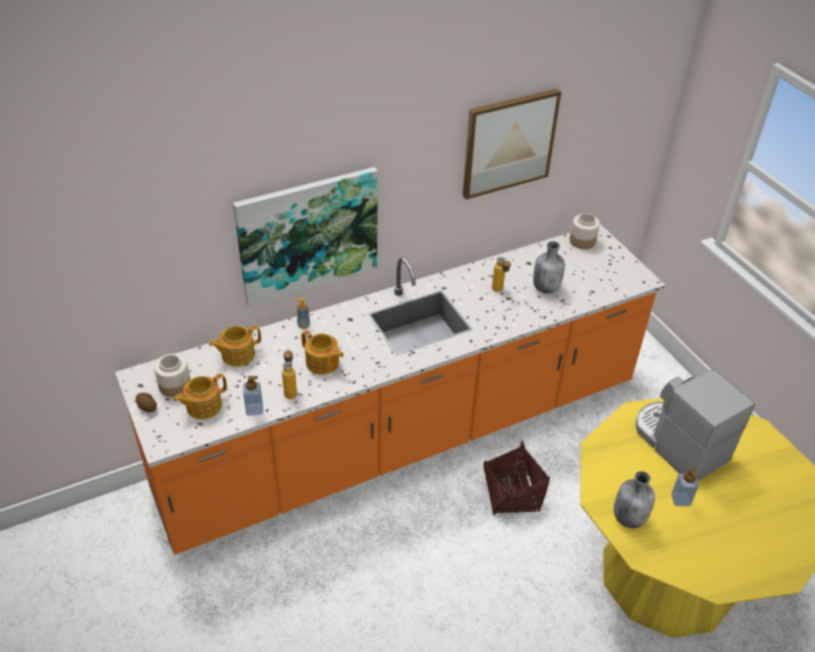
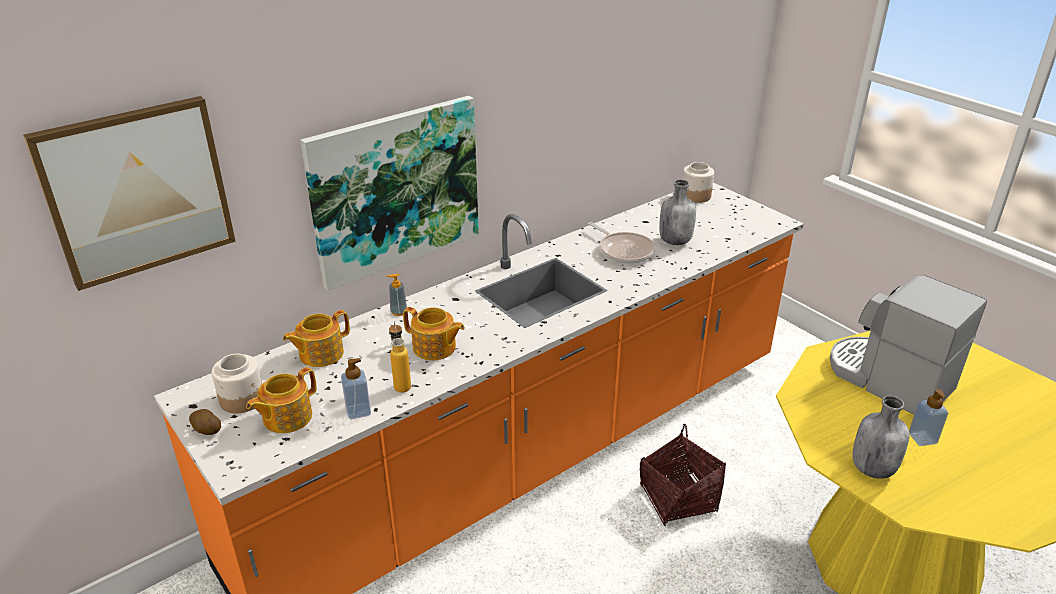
camera: 10 degrees left, 10 degrees down
picture [463,89,561,199] -> picture moved to [23,96,236,291]
bottle [492,257,511,292] -> frying pan [588,222,655,264]

